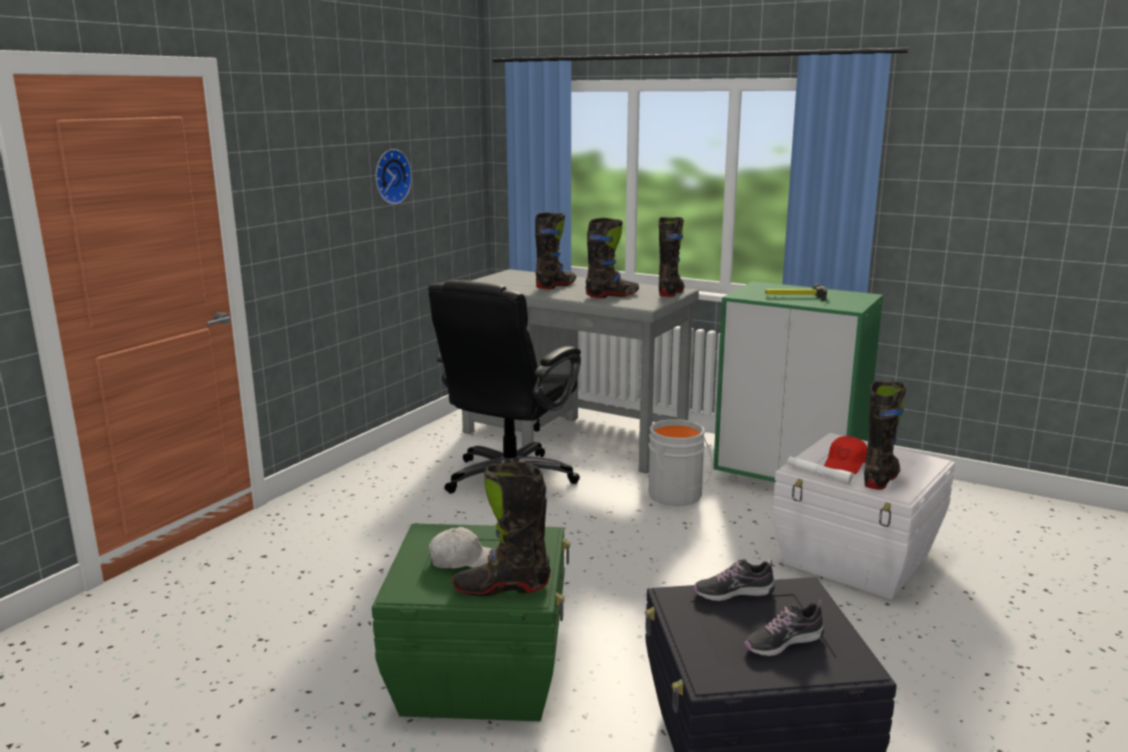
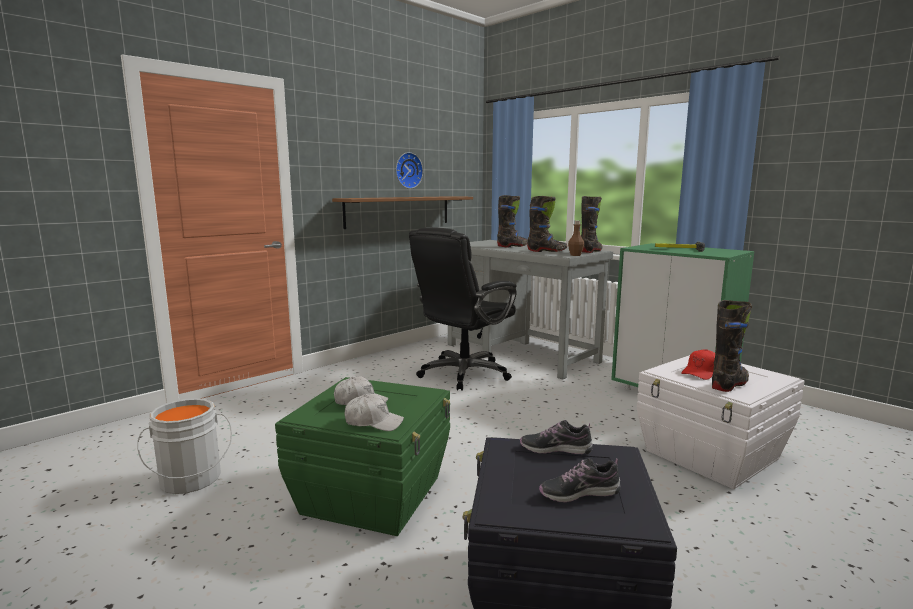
camera: 15 degrees right, 5 degrees down
black boot [452,462,551,596] -> white cap [344,394,404,431]
grey bucket [648,419,712,506] -> grey bucket moved to [137,398,232,494]
white flashlight [787,456,854,485] -> none
none -> brown shelf [332,196,473,229]
none -> brown bottle [568,221,584,256]

